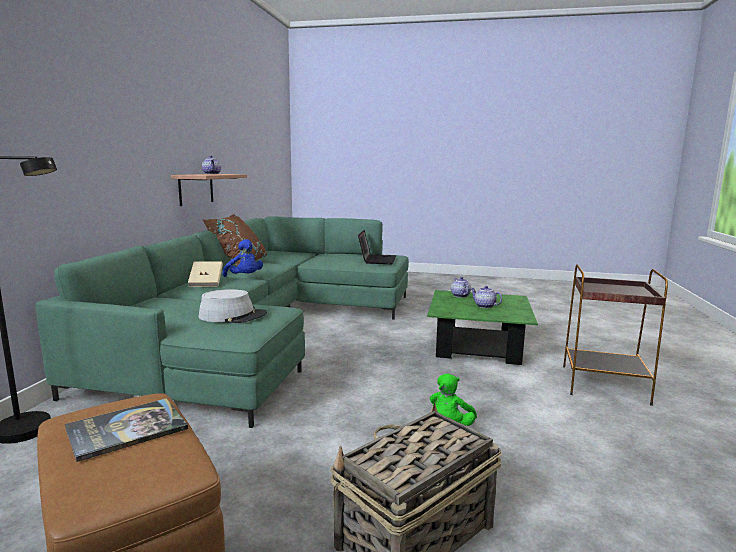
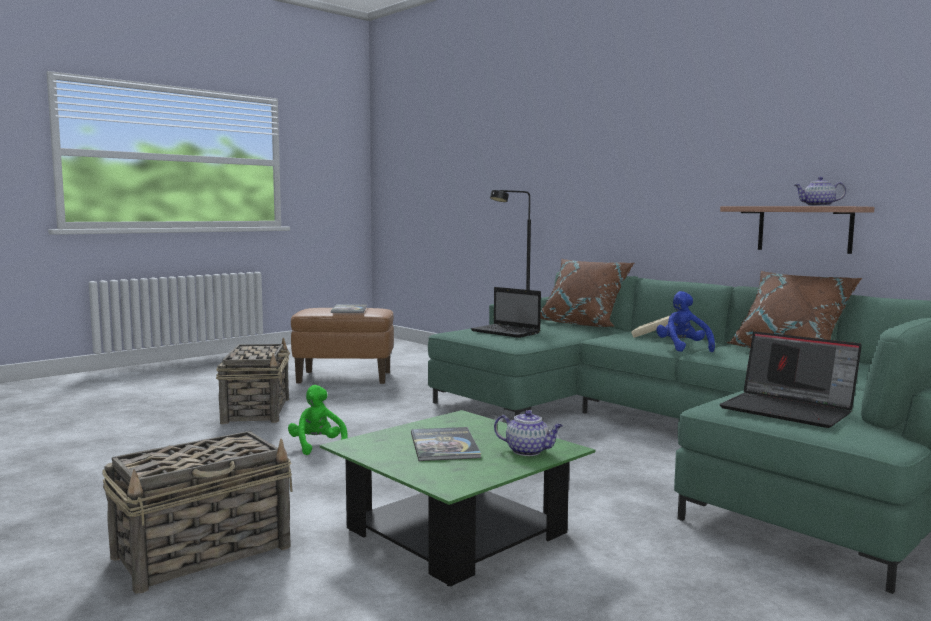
camera: 125 degrees right, 5 degrees down
grey hat [199,289,267,323] -> laptop [471,287,541,338]
blue plush toy [223,239,263,277] -> blue plush toy turned 90 degrees clockwise [656,291,715,352]
teapot [470,286,502,308] -> book [411,427,481,461]
brown side table [563,264,668,406] -> basket [102,431,293,594]
none -> brown pillow [540,259,634,327]

